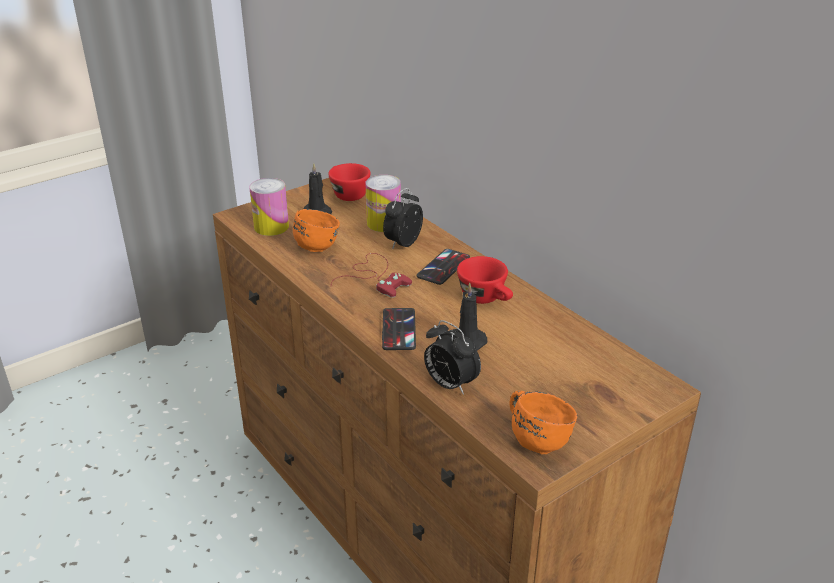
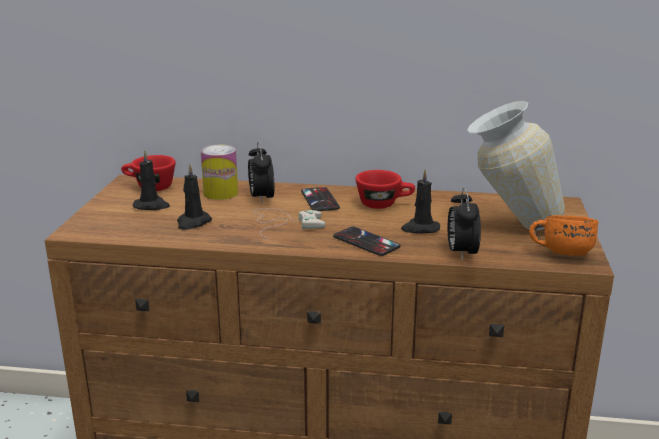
camera: 45 degrees left, 10 degrees down
can [249,178,289,236] -> none
orange mug [293,209,340,252] -> black candle [177,164,212,230]
red game controller [331,253,412,298] -> white game controller [253,208,325,239]
alarm clock [424,320,481,395] -> alarm clock turned 90 degrees clockwise [448,187,481,261]
none -> vase [467,101,565,231]

